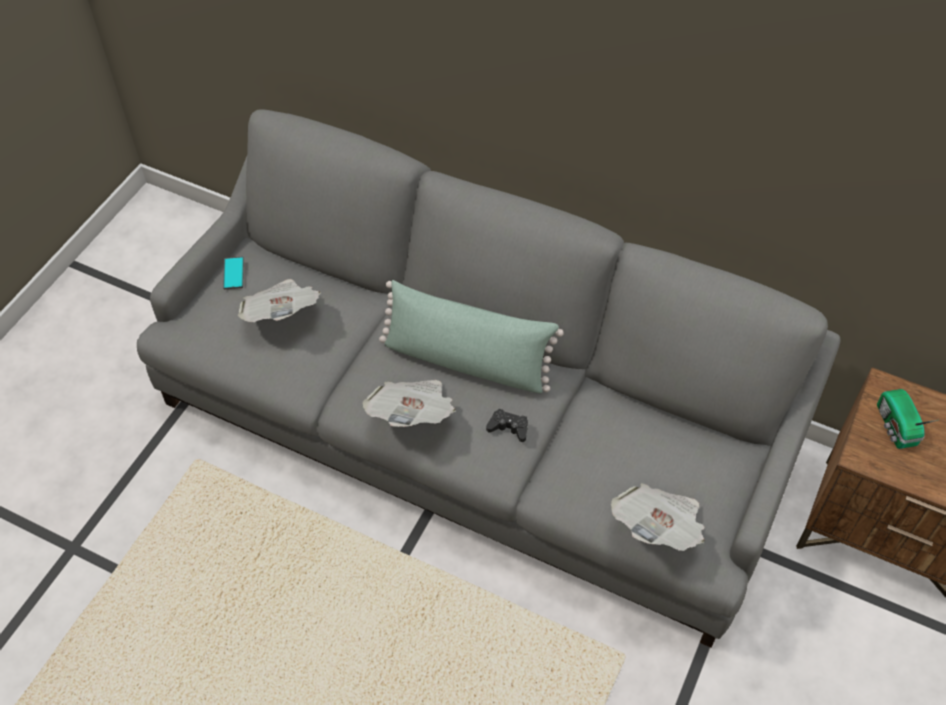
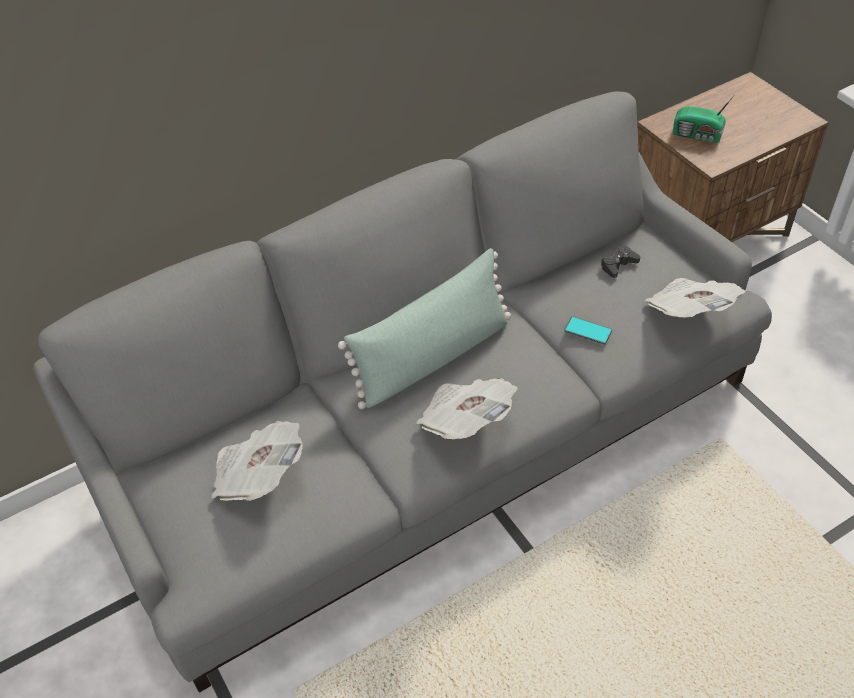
camera: 55 degrees left, 5 degrees down
phone [223,257,244,289] -> phone moved to [564,316,612,345]
black game controller [486,409,528,442] -> black game controller moved to [601,246,640,278]

